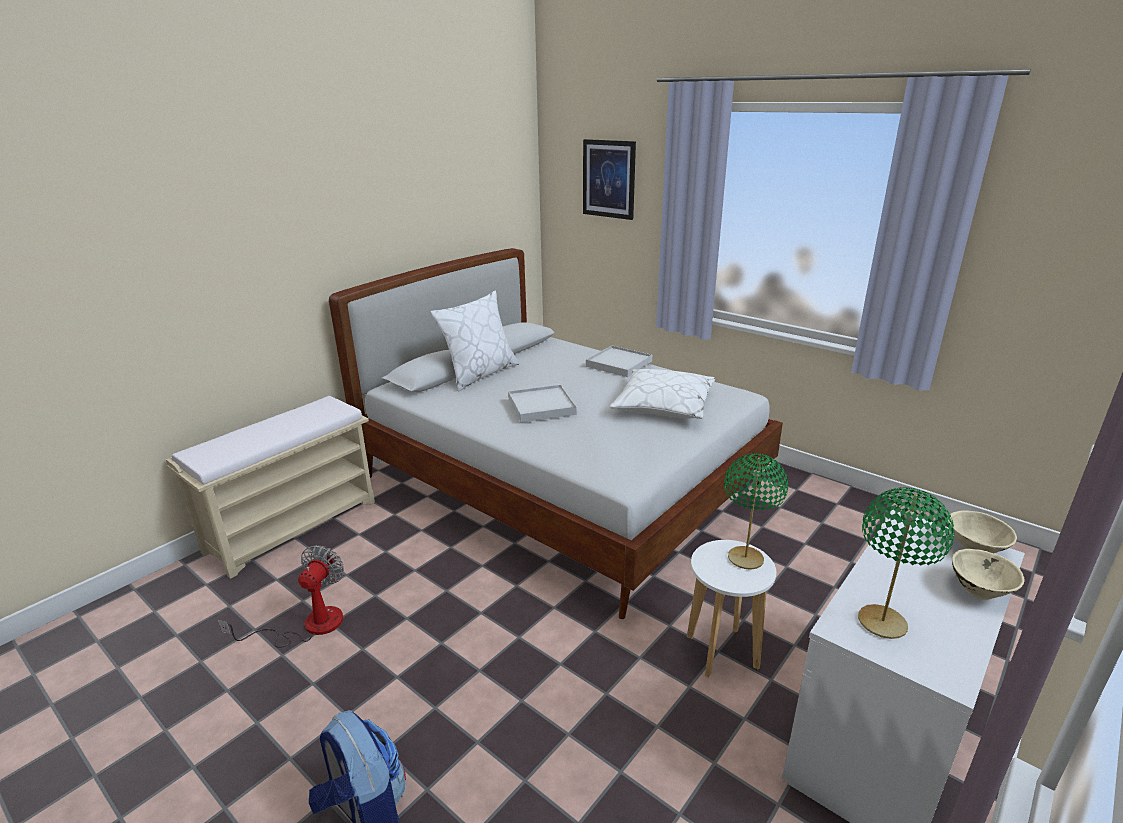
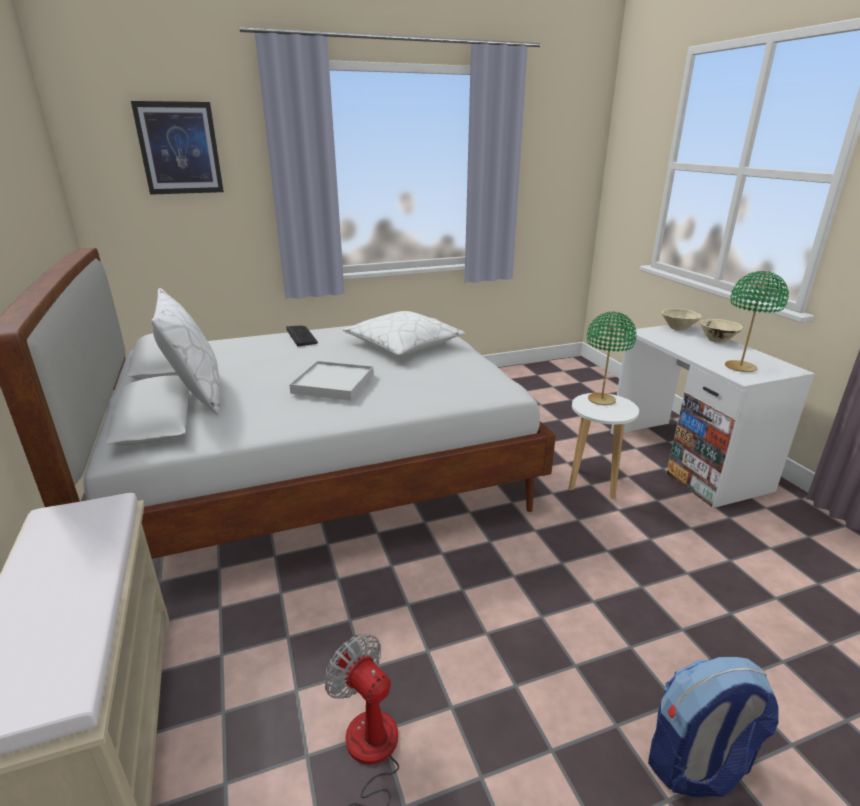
camera: 60 degrees left, 0 degrees up
white tray [586,345,652,377] -> keyboard [286,325,318,346]

